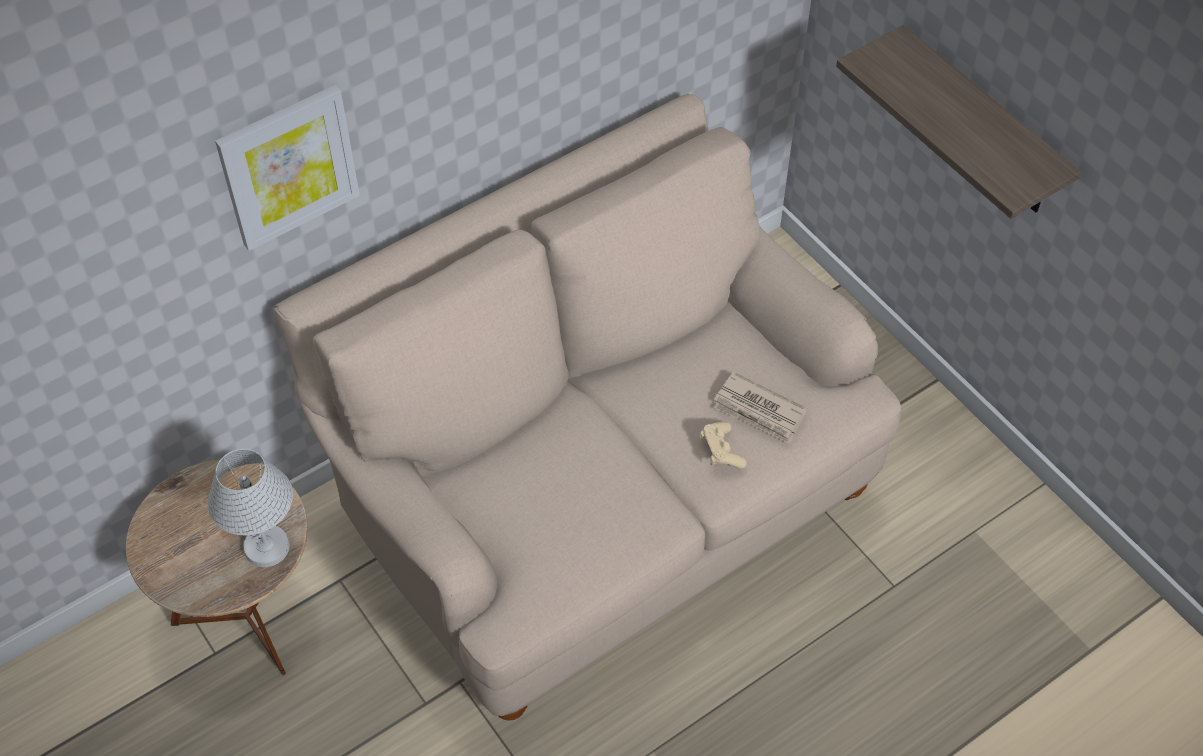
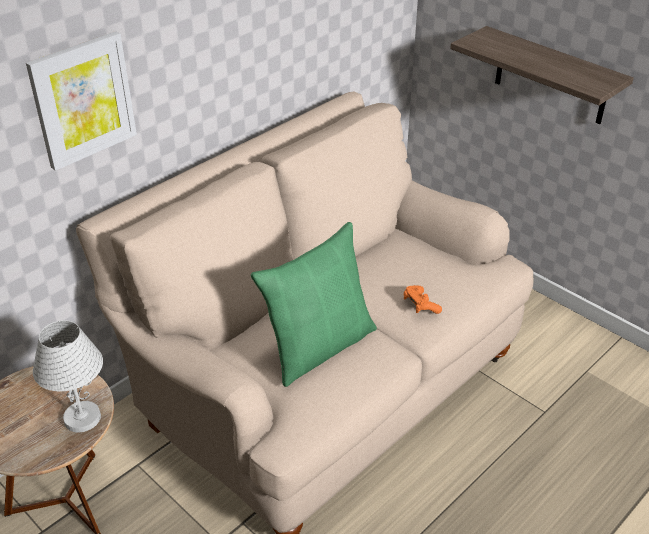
camera: 10 degrees left, 15 degrees down
beige game controller [700,422,747,469] -> orange game controller [404,285,442,314]
newspaper [713,372,807,444] -> none
none -> green pillow [251,222,377,387]

